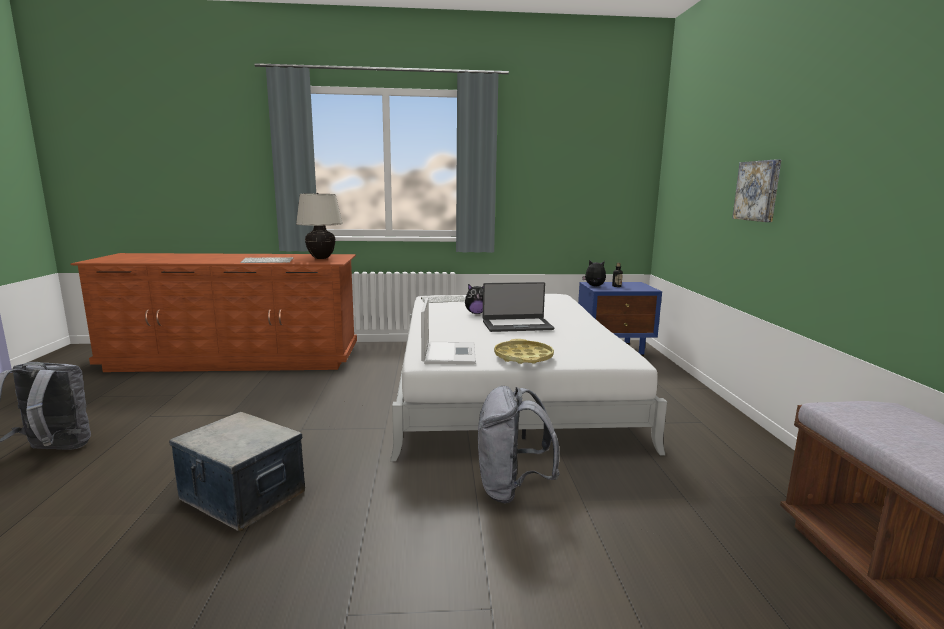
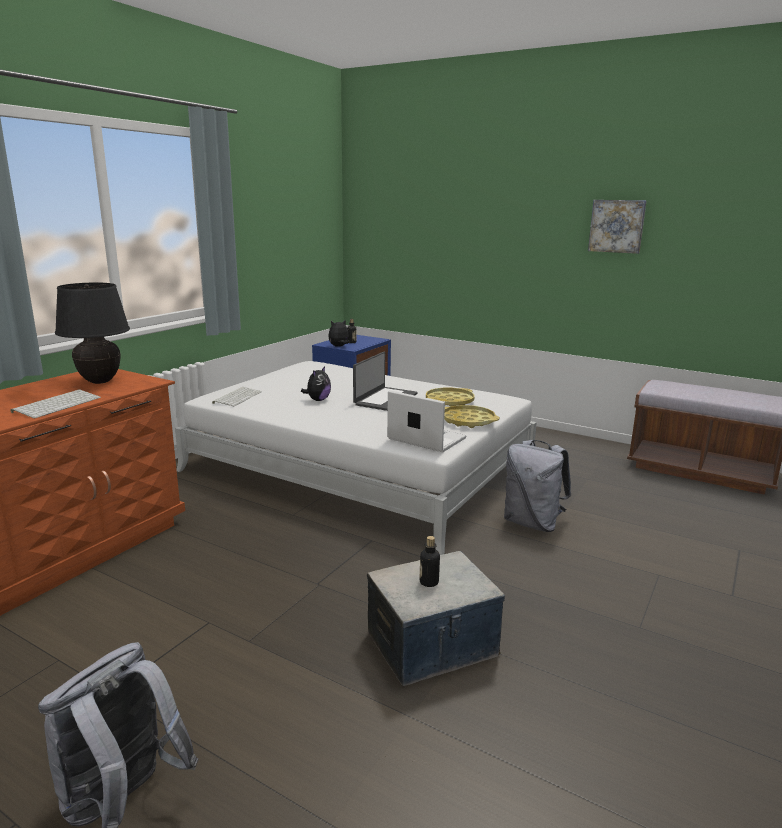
camera: 55 degrees left, 5 degrees up
beige table lamp [296,193,343,259] -> black table lamp [55,283,130,384]
picture [732,160,781,222] -> picture moved to [588,200,647,254]
none -> bottle [419,536,440,587]
none -> yellow tray [426,388,475,407]

